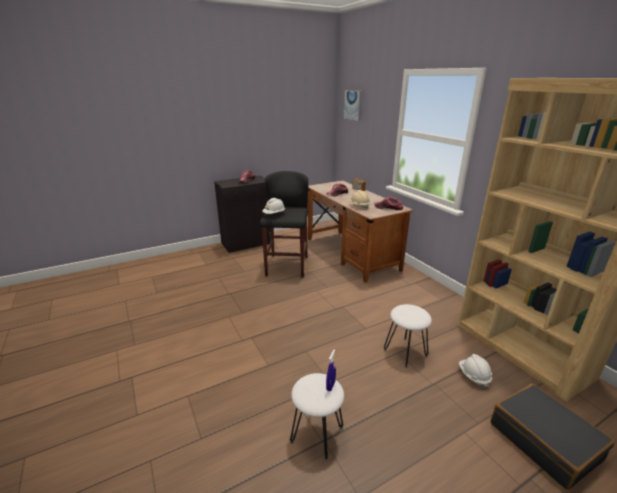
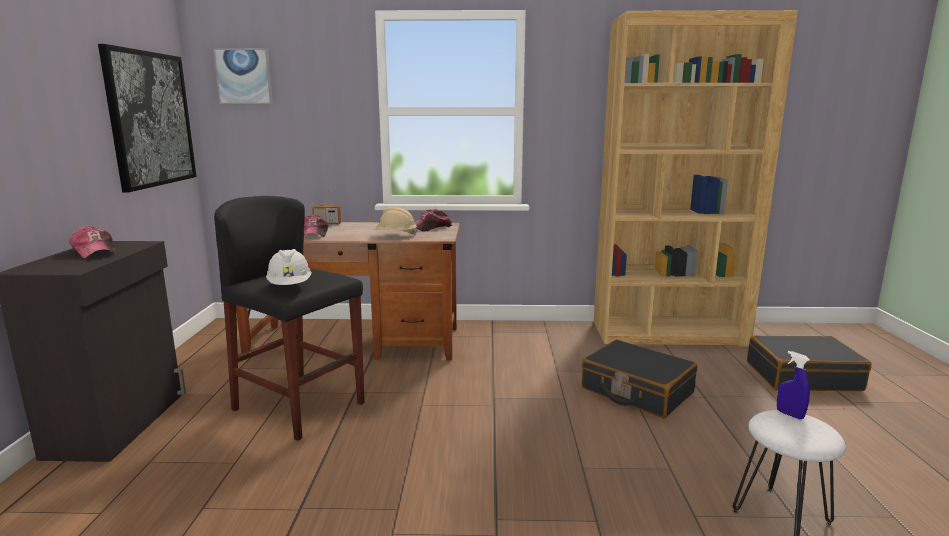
camera: 60 degrees left, 10 degrees down
white stool [384,304,432,368] -> black suitcase [582,340,697,418]
white hard hat [459,354,492,388] -> none
none -> picture [98,44,197,193]

